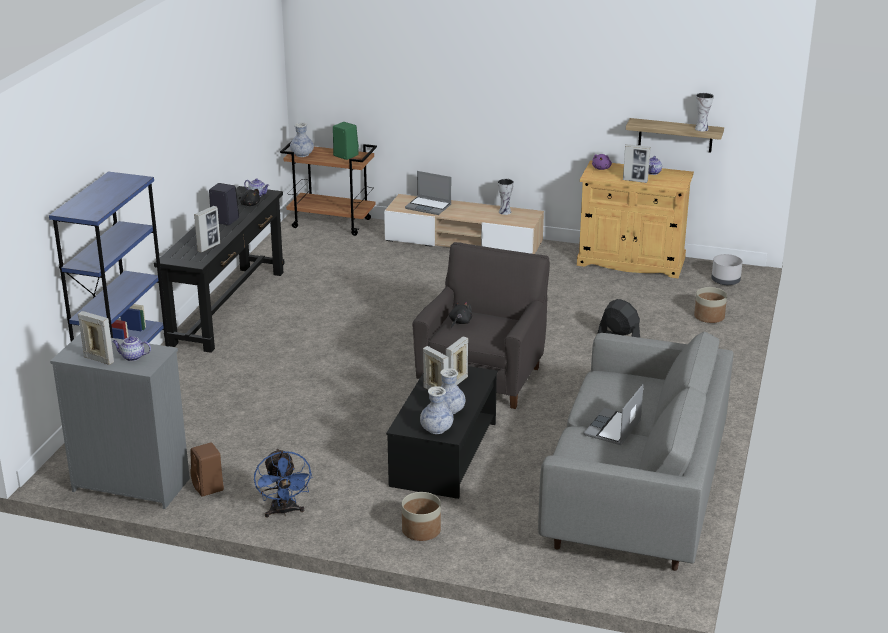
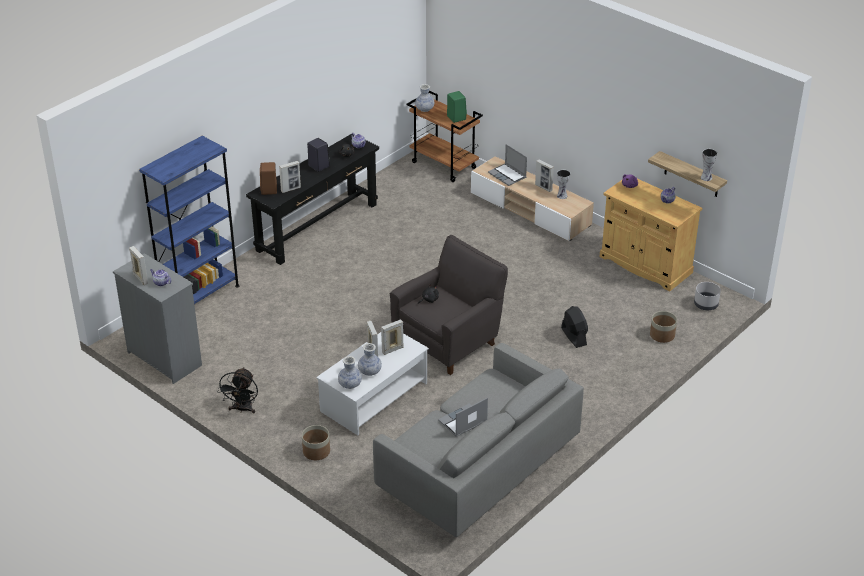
camera: 25 degrees right, 10 degrees up
brown speaker [190,442,224,497] -> brown speaker moved to [260,162,277,195]
blue fan [254,449,312,517] -> black fan [217,367,258,413]
black coffee table [386,366,498,499] -> white coffee table [316,332,429,435]
picture frame [623,144,651,183] -> picture frame moved to [535,160,554,192]

